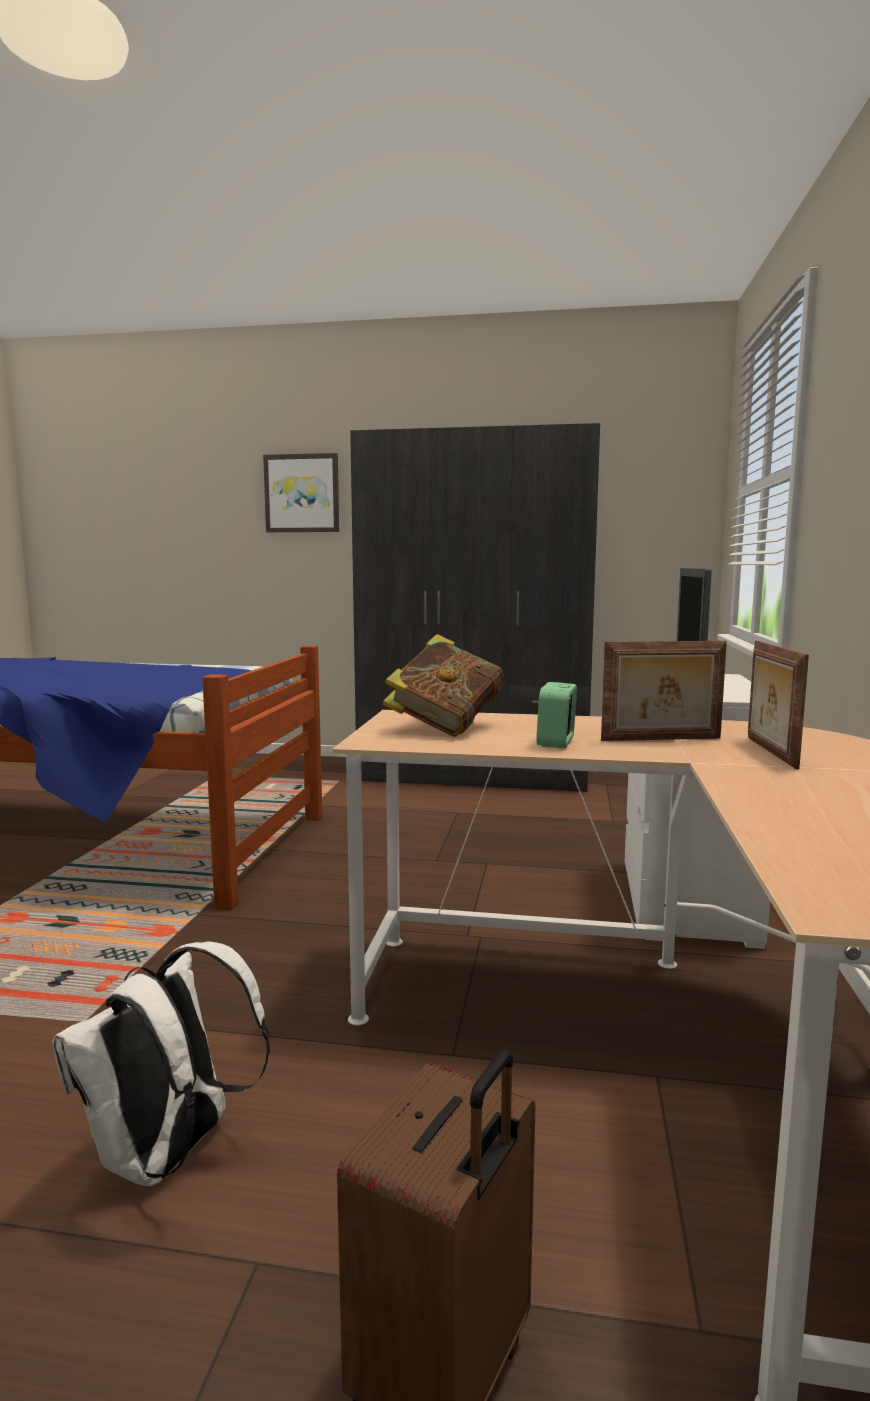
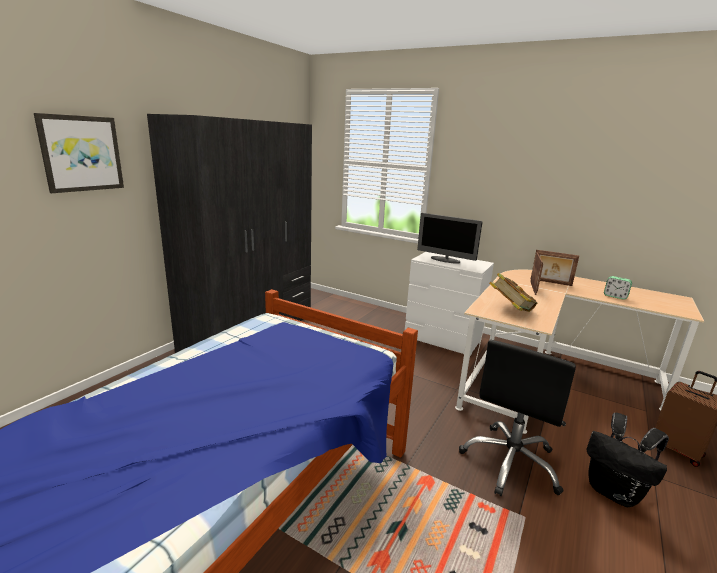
camera: 70 degrees left, 10 degrees up
white backpack [52,941,270,1186] -> black backpack [587,413,669,507]
alarm clock [536,682,577,748] -> alarm clock moved to [604,276,632,300]
none -> black office chair [459,340,576,496]

